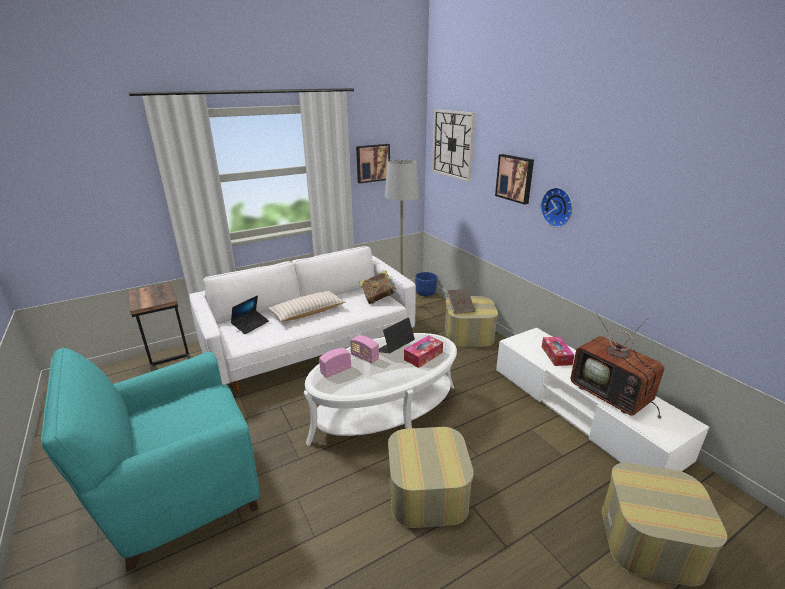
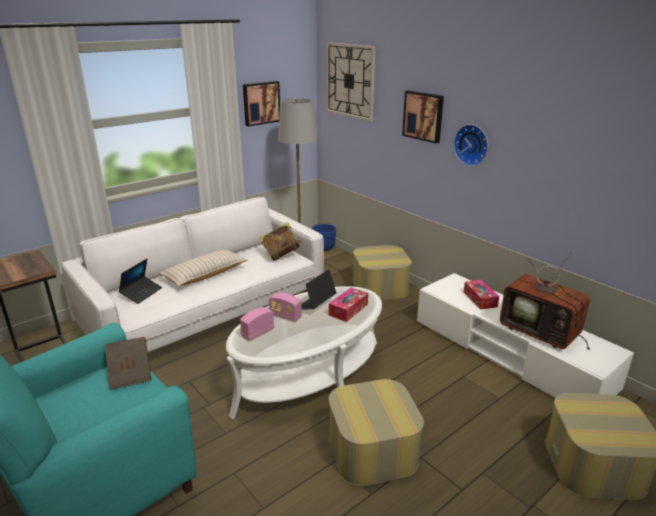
camera: 10 degrees left, 0 degrees up
brown book [447,289,475,314] -> brown book moved to [105,337,151,390]

